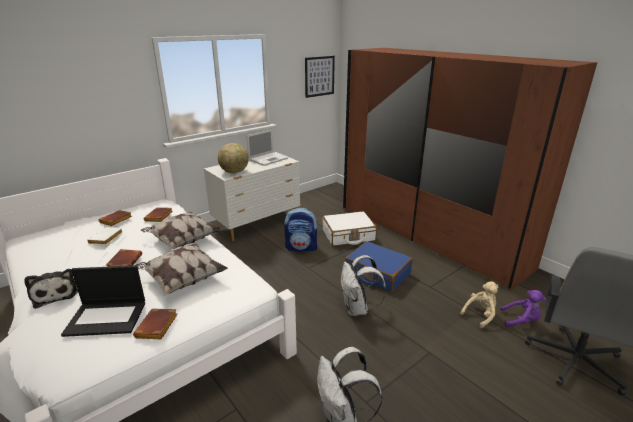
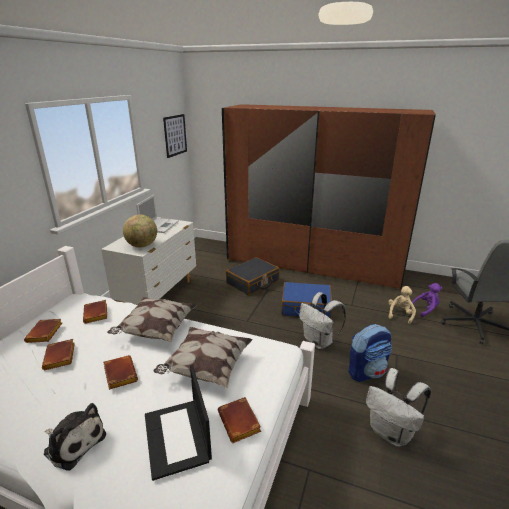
camera: 30 degrees left, 0 degrees up
laptop [61,265,145,337] -> laptop turned 105 degrees clockwise [145,365,212,481]
white book [87,227,123,245] -> brown book [42,339,75,370]
backpack [284,208,318,252] -> backpack moved to [348,324,392,382]
white suitcase [322,211,377,246] -> black suitcase [226,257,279,295]

